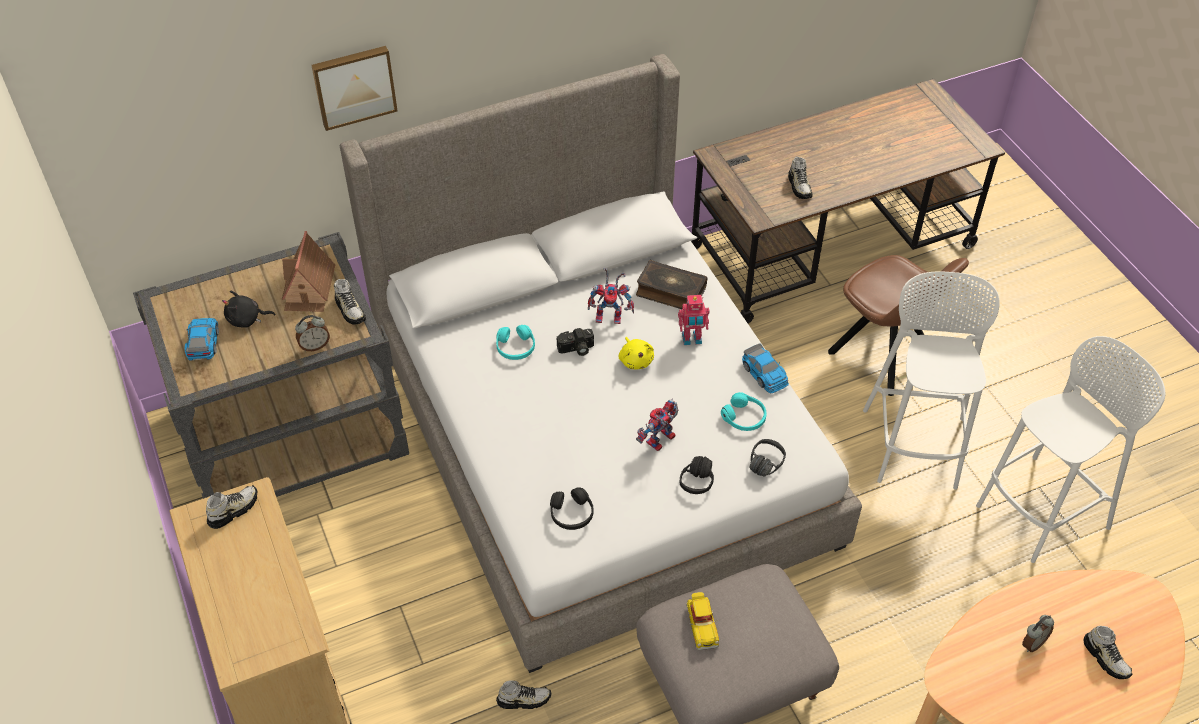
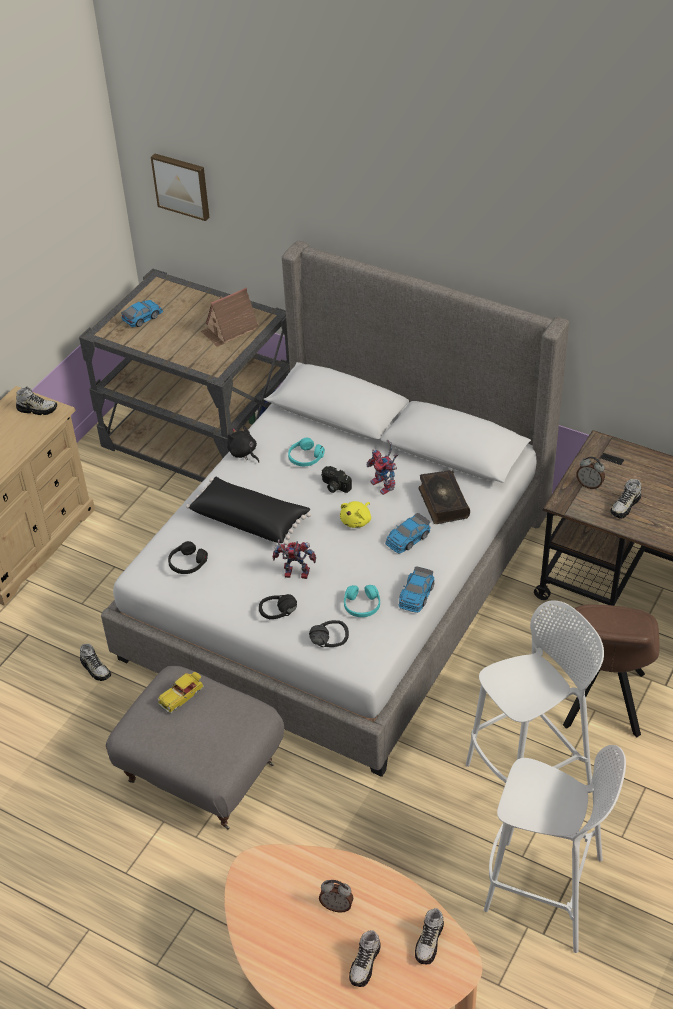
camera: 55 degrees right, 5 degrees down
black plush toy [222,291,276,328] -> black plush toy moved to [227,425,259,463]
alarm clock [295,315,330,351] -> alarm clock moved to [576,457,605,489]
picture [311,46,398,131] -> picture moved to [151,154,210,221]
shoe [334,279,366,325] -> shoe moved to [415,908,444,964]
toy robot [678,295,710,345] -> toy car [385,513,431,553]
none -> black pillow [186,477,311,545]

